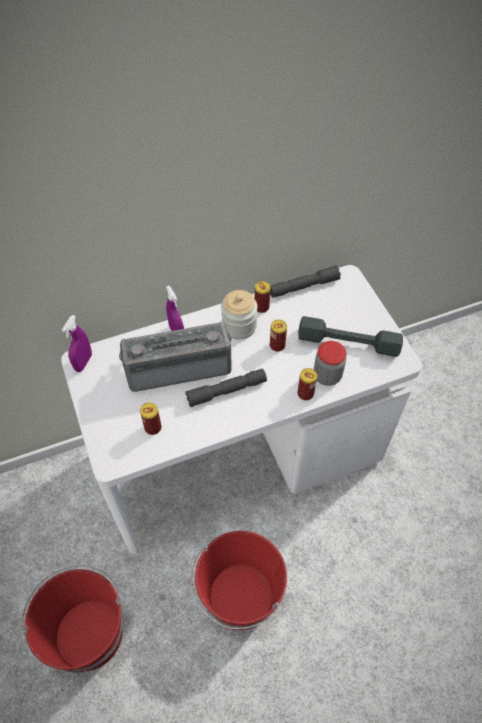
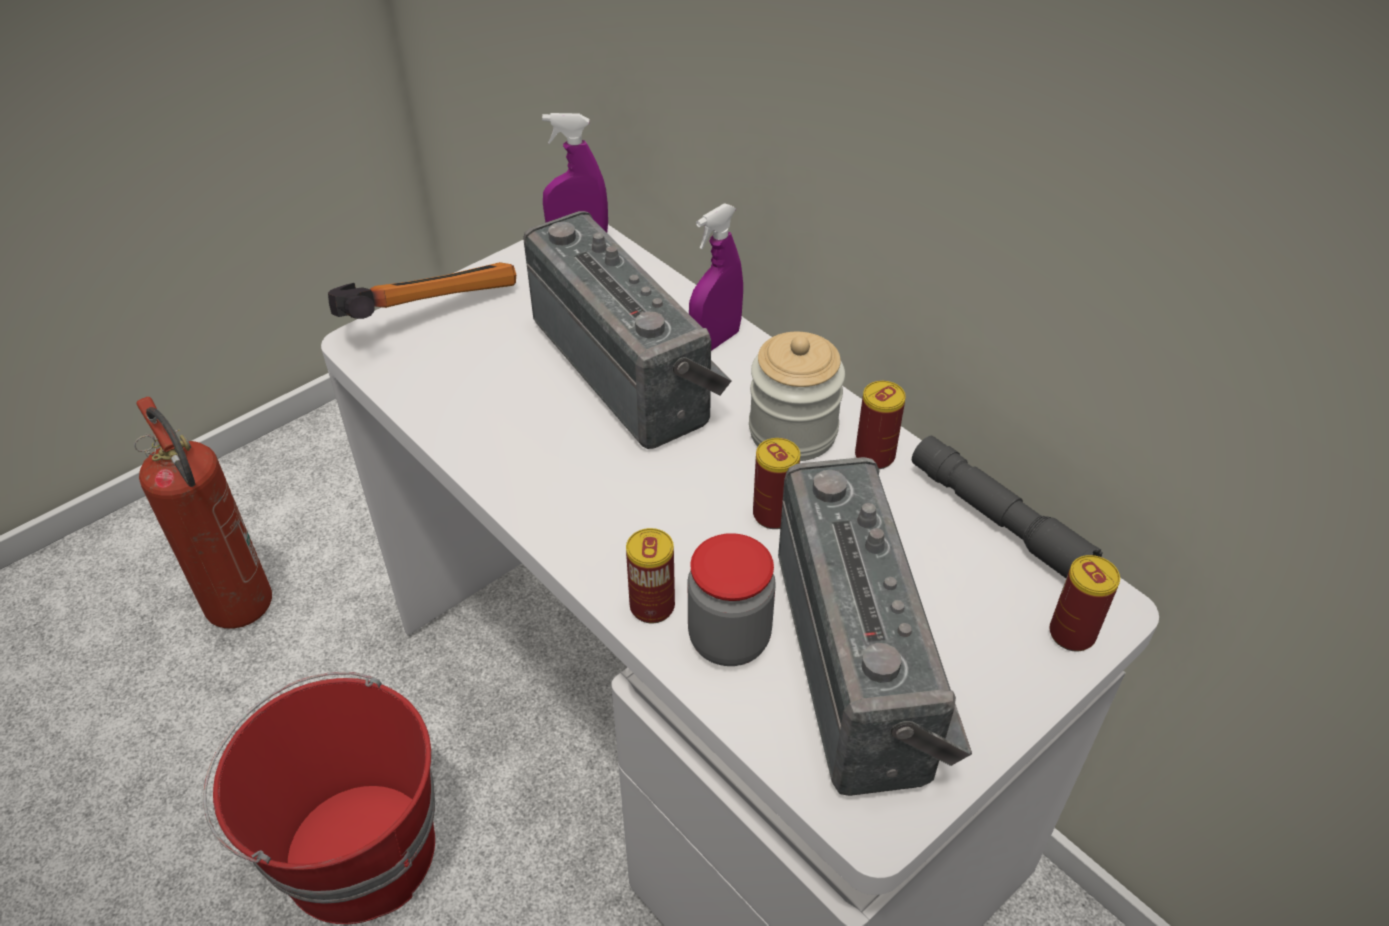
camera: 70 degrees right, 10 degrees down
red bucket [22,565,123,673] -> fire extinguisher [134,397,272,629]
can [140,403,162,435] -> can moved to [1049,555,1120,651]
grey flashlight [185,369,267,407] -> none
grey dumbbell [298,316,403,357] -> radio [778,457,972,796]
none -> hammer [328,262,516,319]

